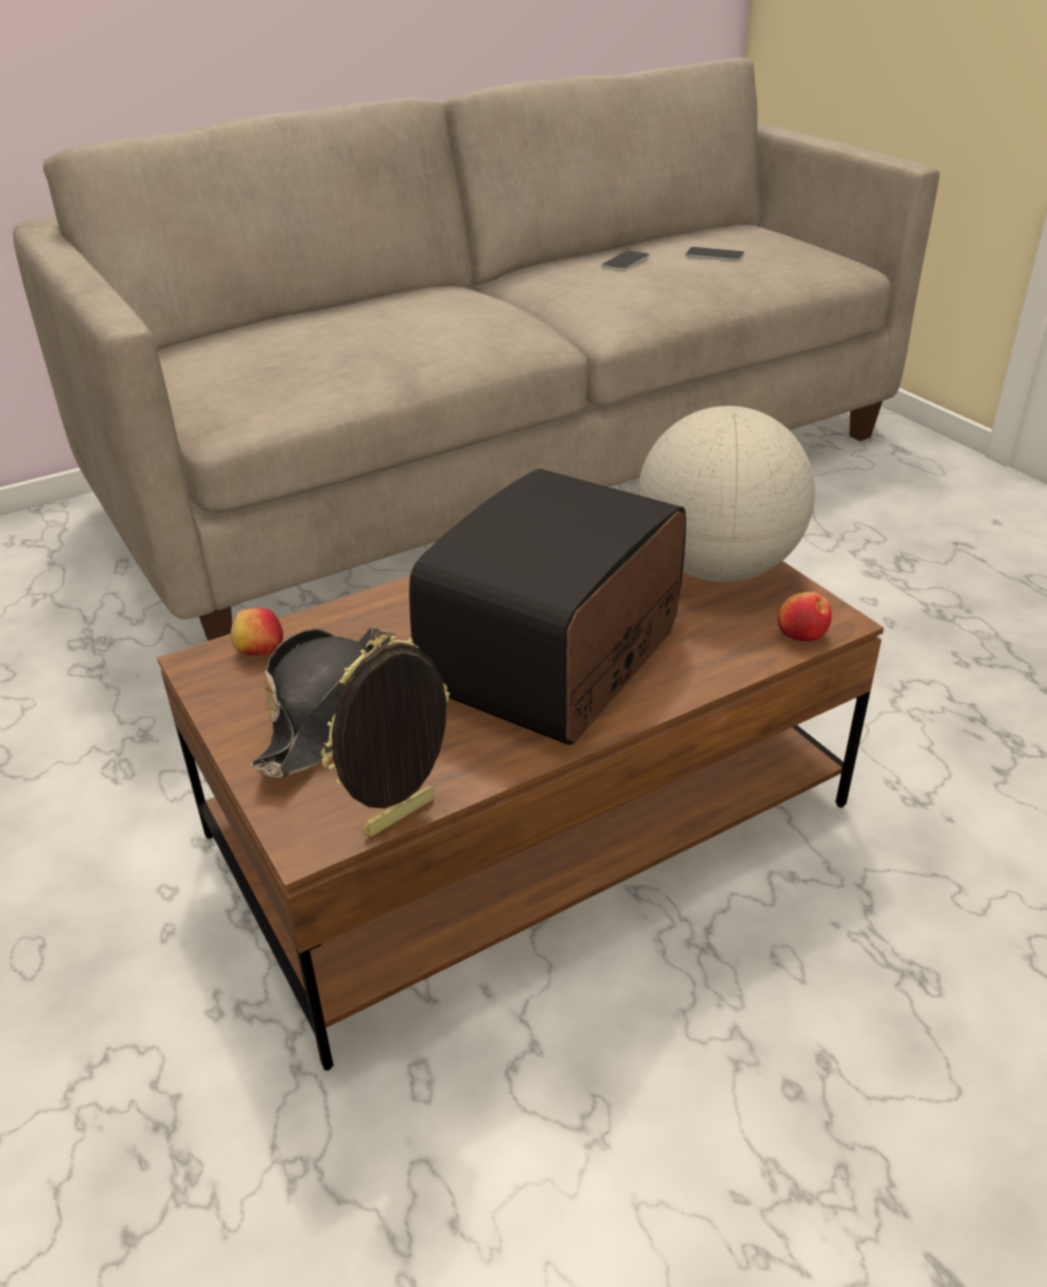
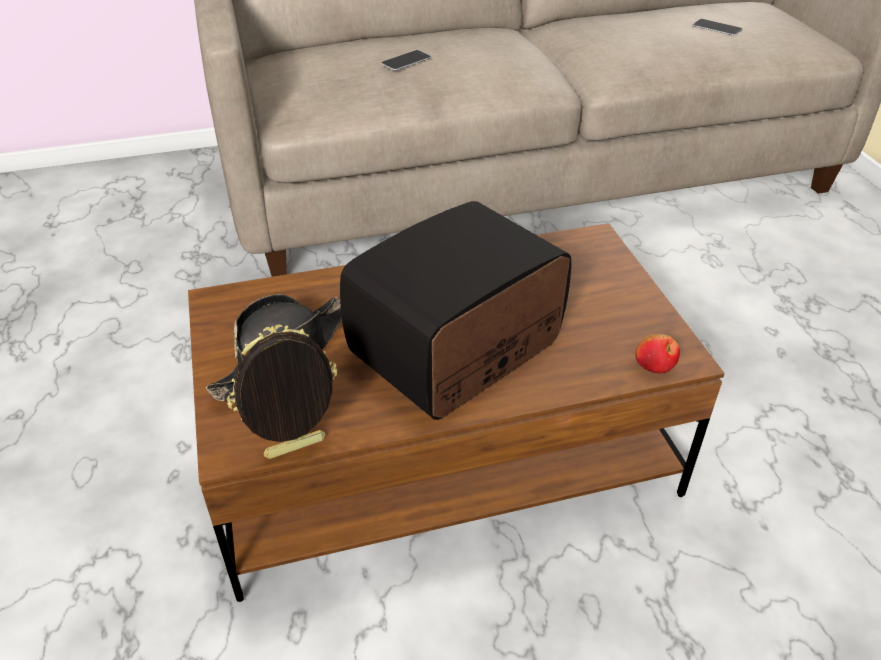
camera: 15 degrees right, 5 degrees up
apple [231,608,283,656] -> none
phone [601,250,650,270] -> phone moved to [381,50,431,71]
globe [638,406,815,582] -> none

